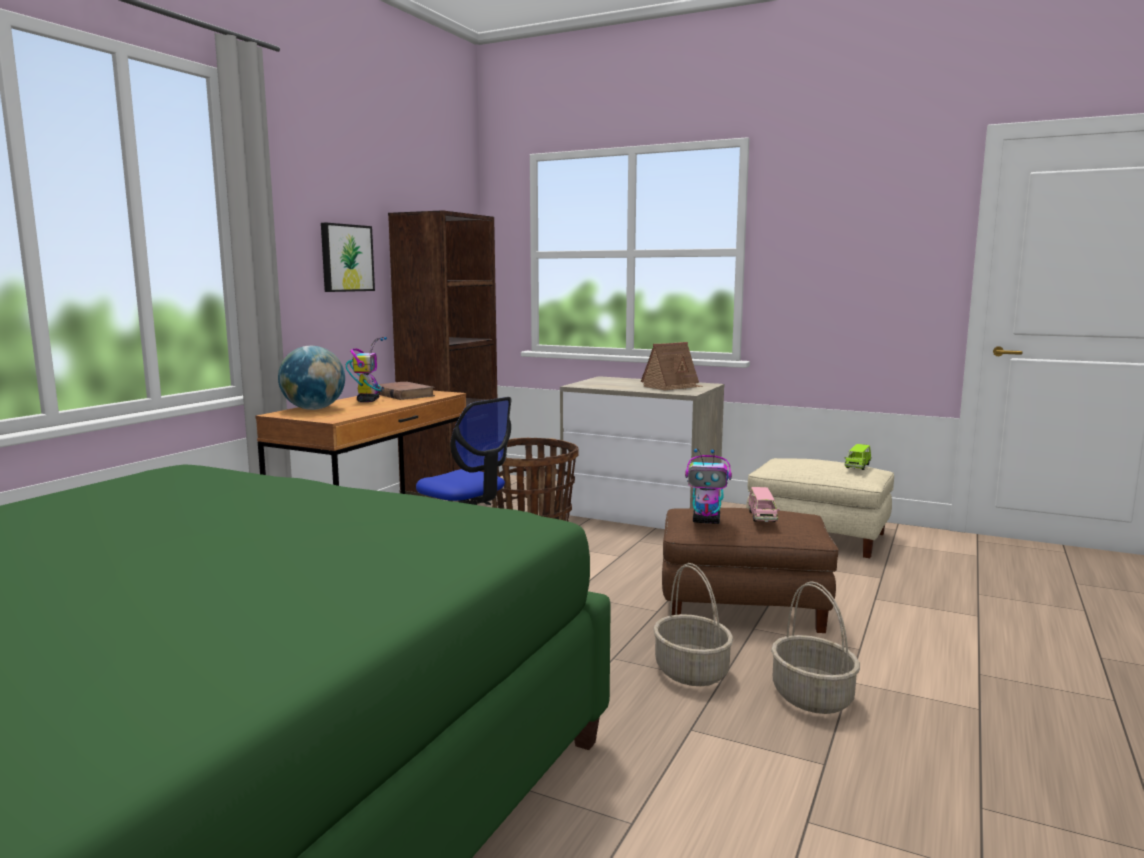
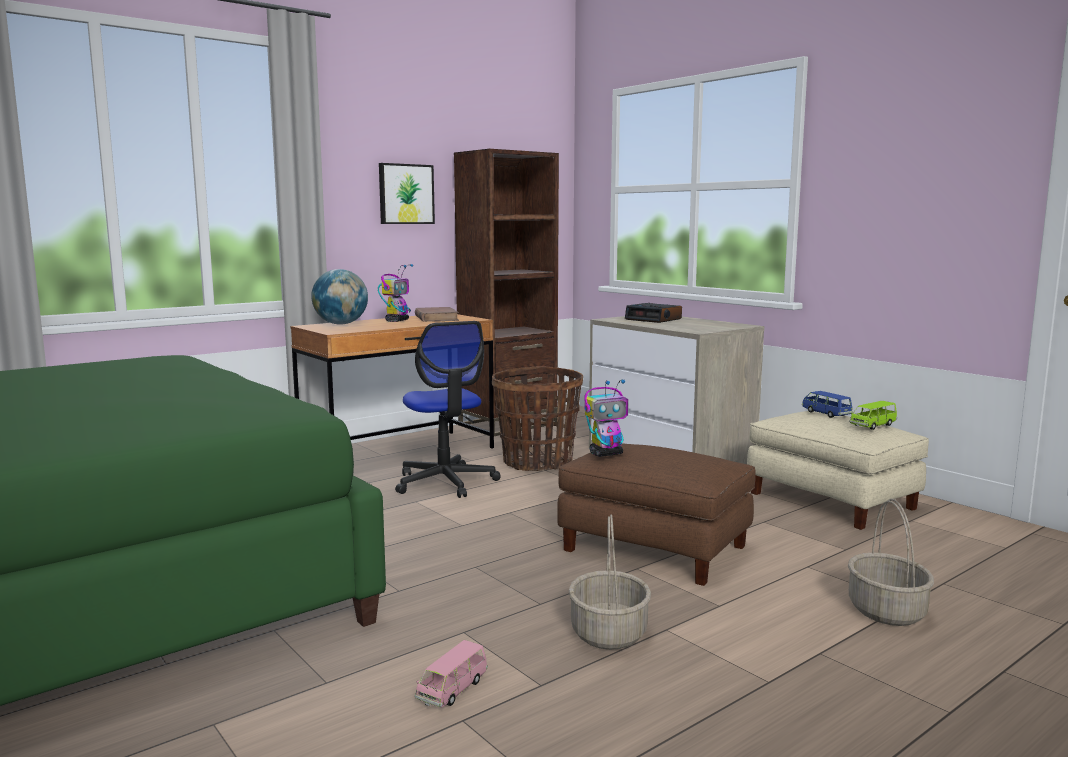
camera: 25 degrees right, 0 degrees up
toy house [641,342,703,391] -> none
basket [653,563,733,686] -> basket moved to [848,498,934,626]
toy robot [685,449,732,524] -> toy robot turned 60 degrees counterclockwise [584,380,628,457]
pink toy car [748,487,779,522] -> pink toy car moved to [415,640,488,707]
none -> alarm clock [625,303,682,323]
none -> blue toy car [802,391,853,418]

